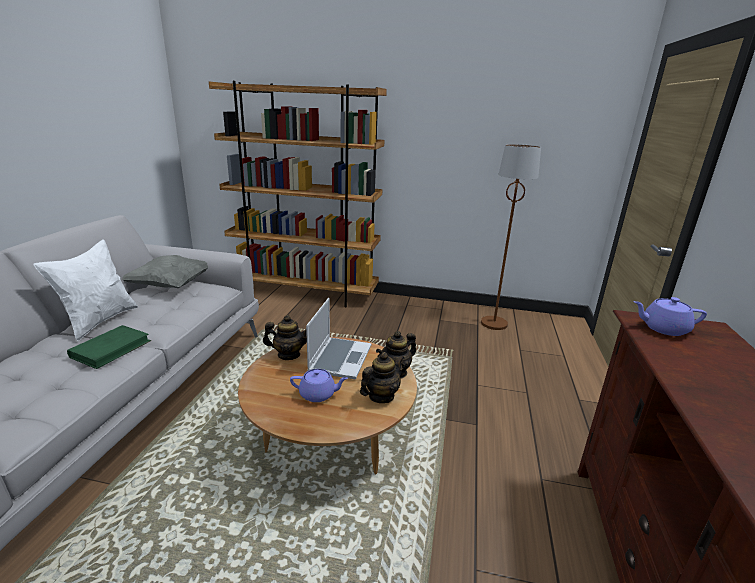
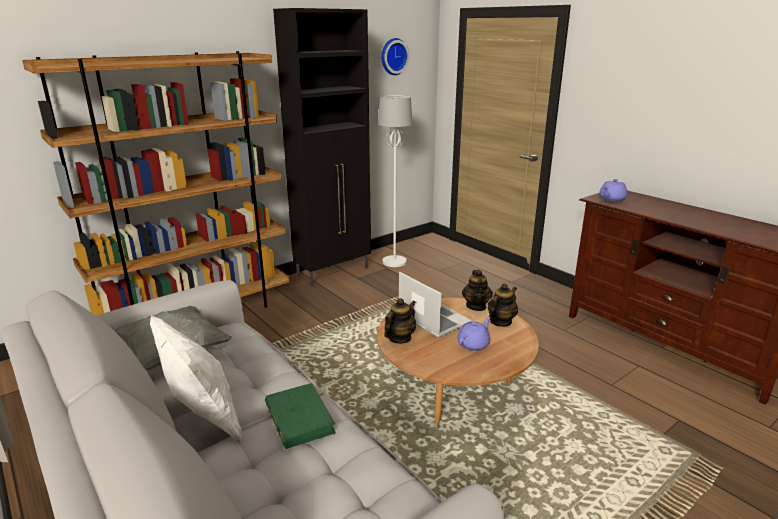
camera: 50 degrees left, 0 degrees up
teapot [360,352,404,403] -> teapot turned 45 degrees clockwise [488,283,518,327]
brown floor lamp [481,144,541,330] -> white floor lamp [378,95,413,267]
none -> black cabinet [273,8,371,286]
none -> wall clock [381,38,409,75]

